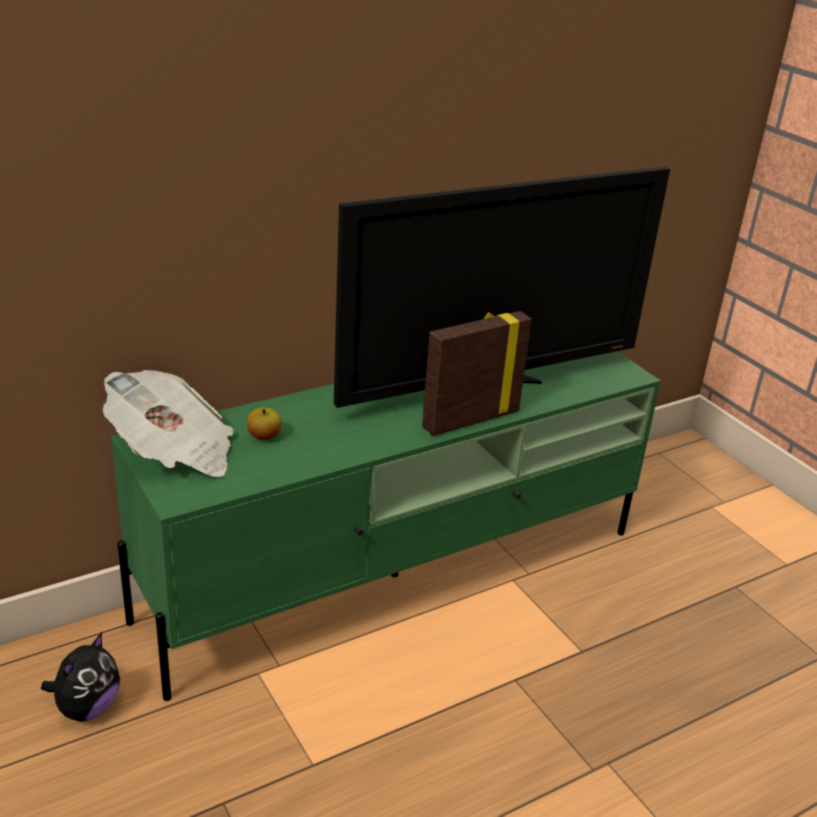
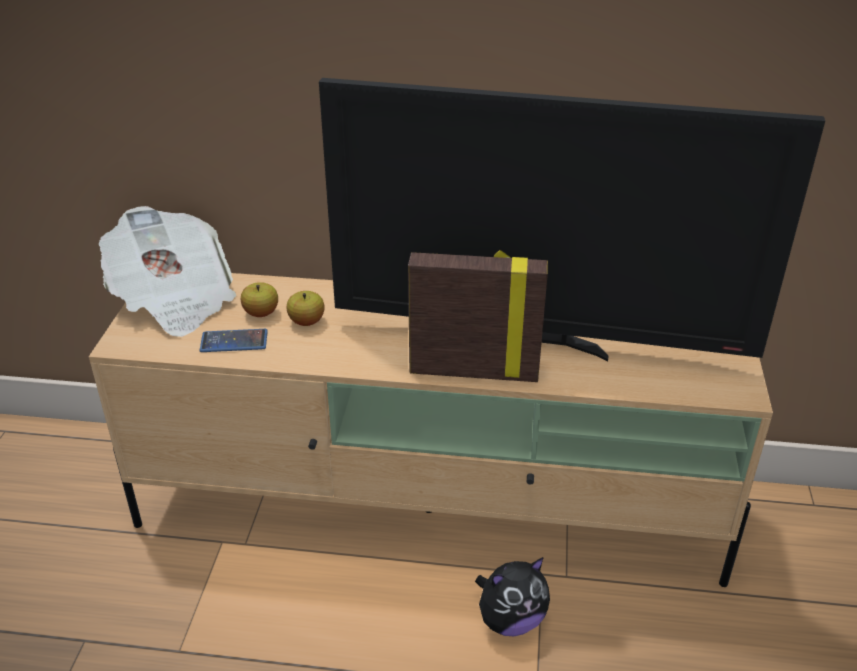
camera: 40 degrees right, 5 degrees up
plush toy [41,633,120,722] -> plush toy moved to [475,557,550,637]
green tv stand [111,351,661,701] -> beige tv stand [89,273,773,587]
none -> phone [200,329,268,352]
none -> apple [287,291,324,326]

